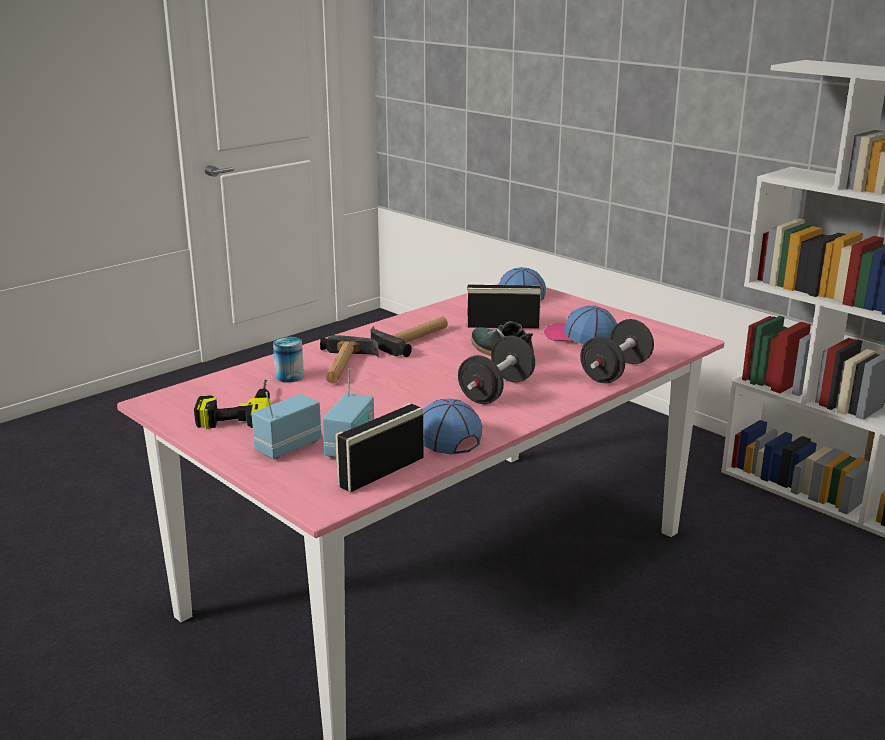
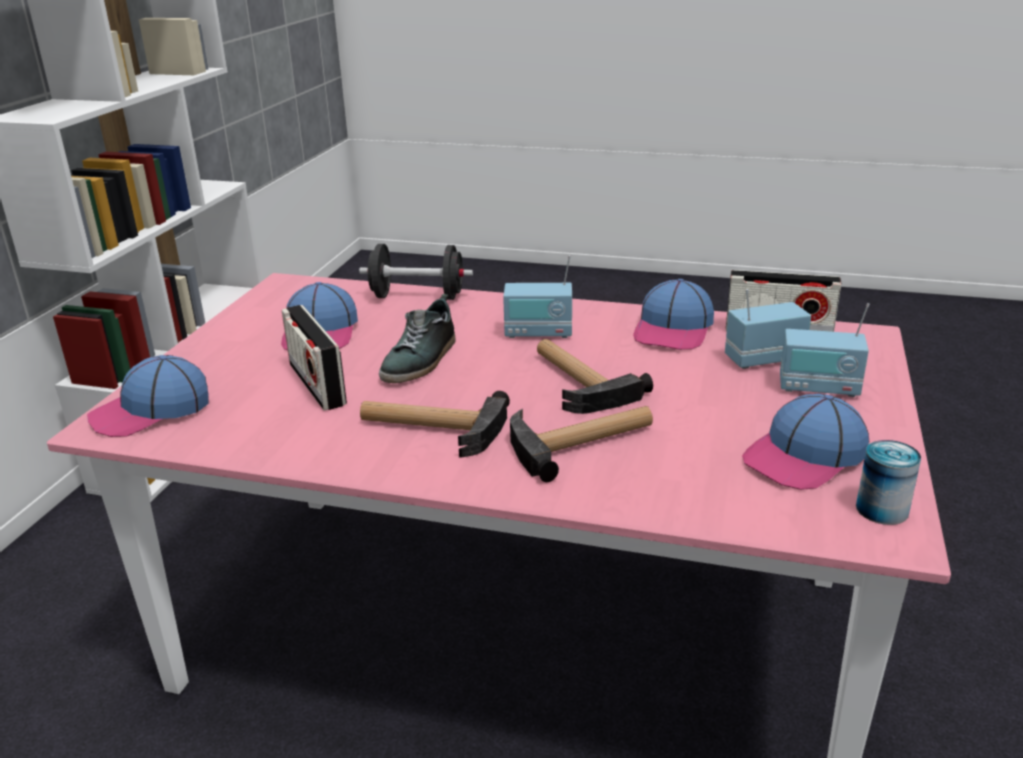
camera: 120 degrees left, 5 degrees up
power drill [194,379,272,429] -> cap [742,394,869,490]
can [273,337,304,383] -> can moved to [856,440,921,525]
black dumbbell [458,335,535,404] -> radio [503,255,572,338]
none -> hammer [537,339,653,414]

